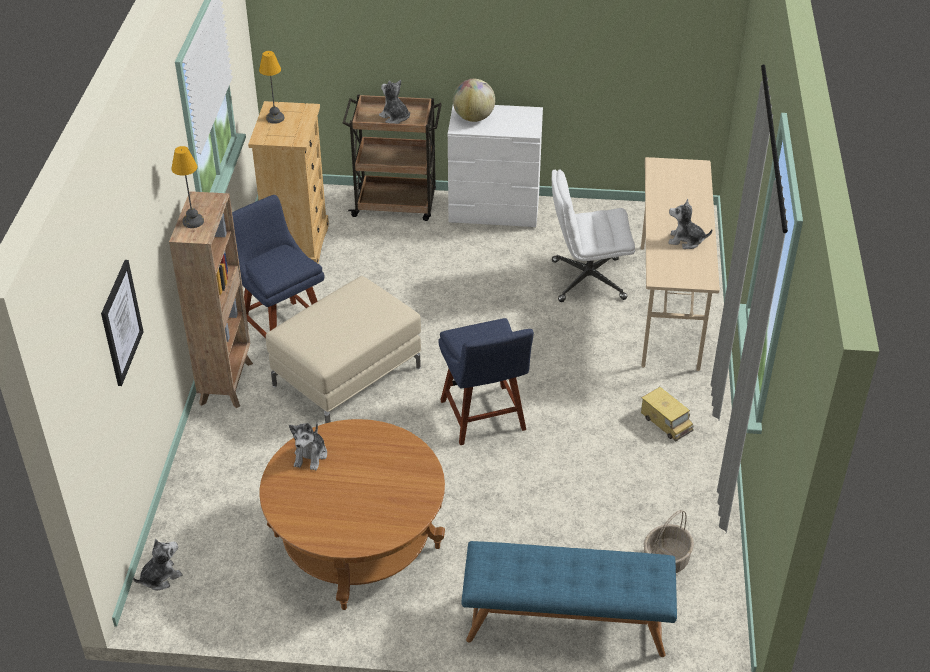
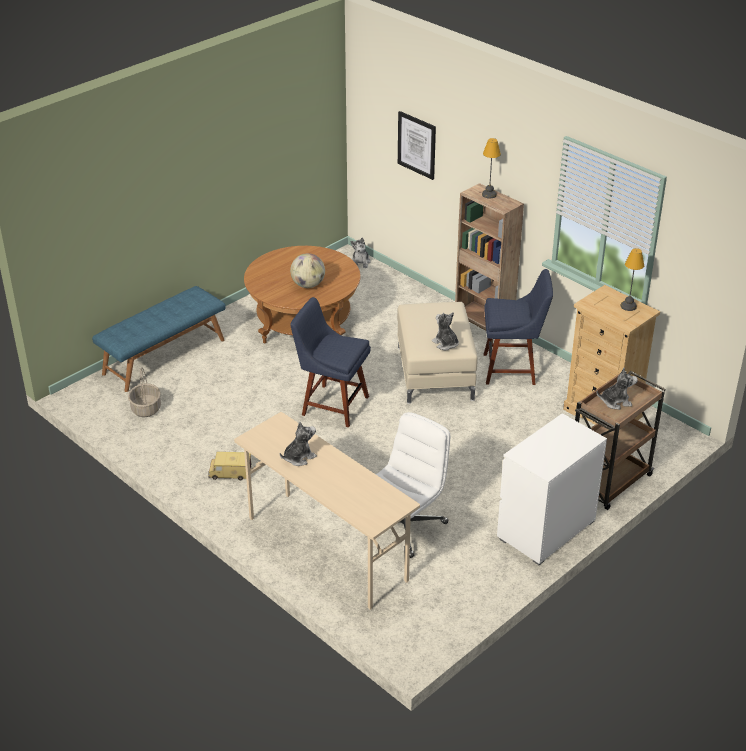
camera: 130 degrees right, 5 degrees down
plush toy [289,423,327,471] -> plush toy moved to [432,312,459,350]
globe [453,79,495,122] -> globe moved to [290,253,325,288]

